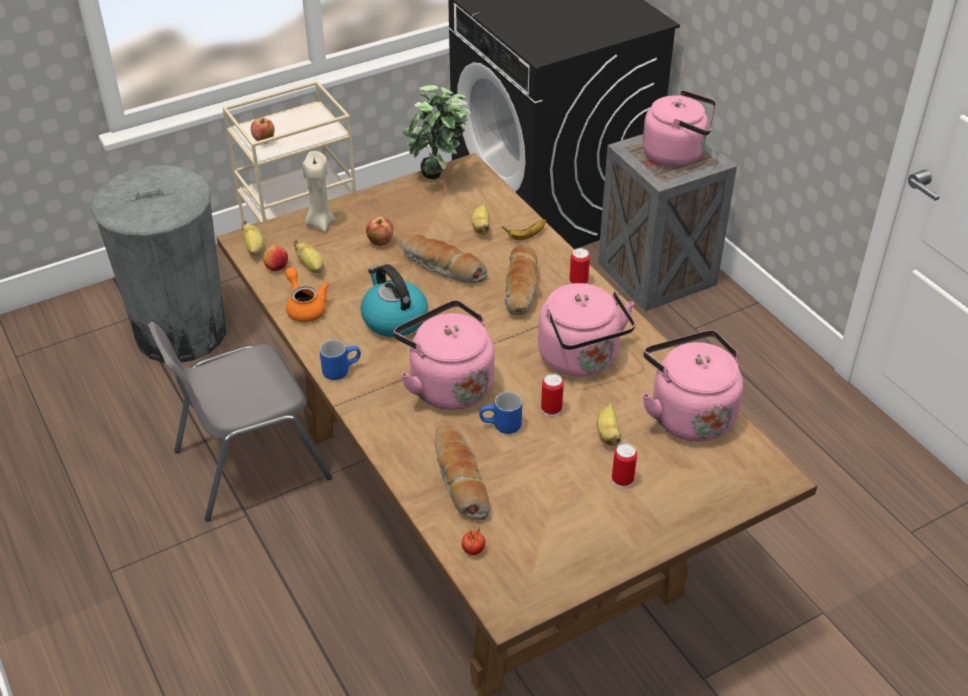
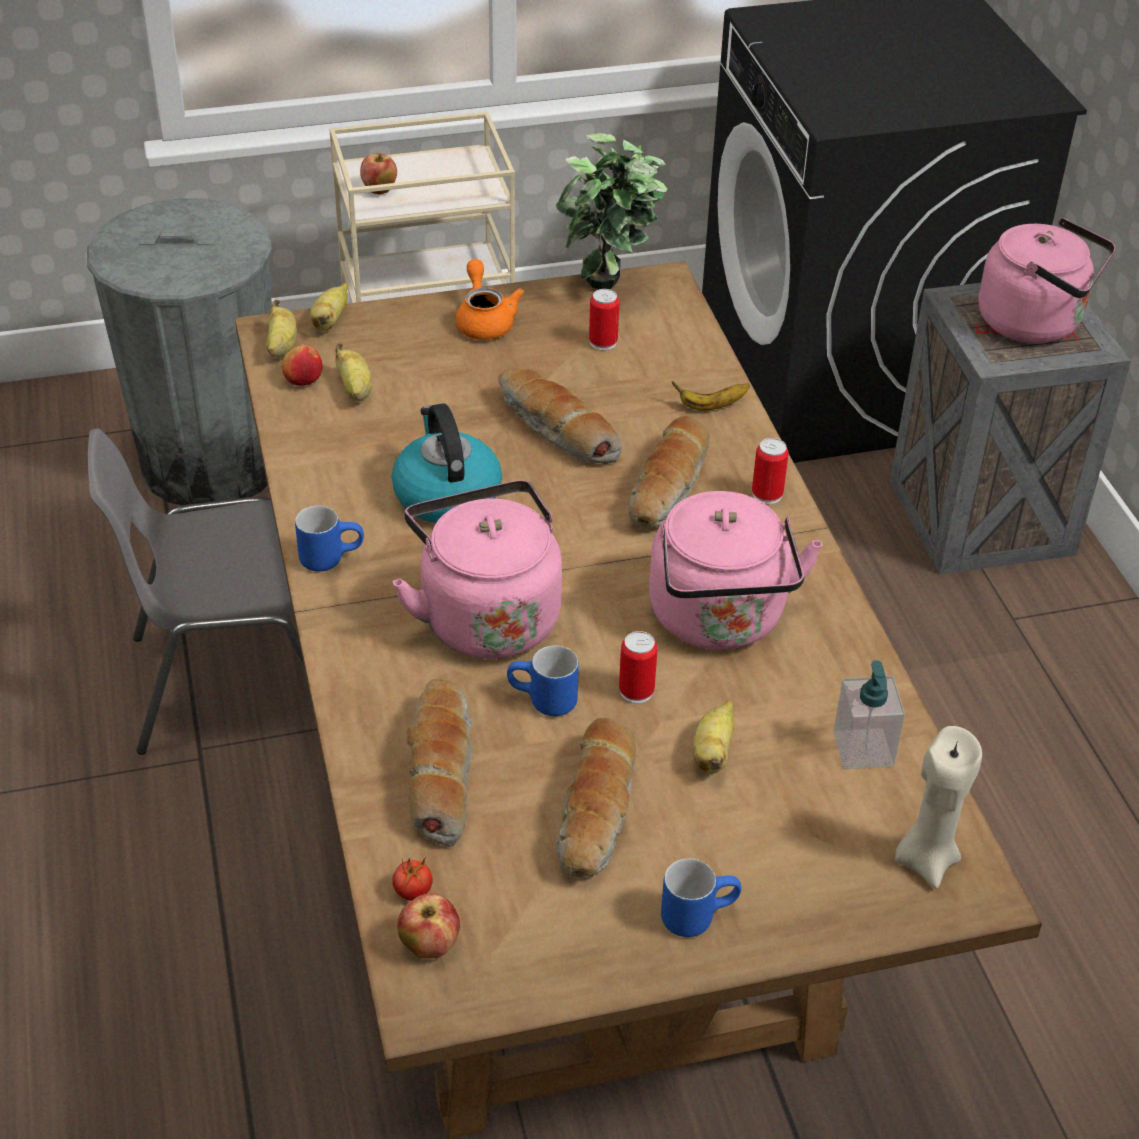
camera: 15 degrees right, 0 degrees up
orange teapot [285,267,329,322] -> orange teapot moved to [456,259,524,340]
beige candle [303,151,335,232] -> beige candle moved to [895,726,982,888]
apple [366,216,393,246] -> apple moved to [397,893,460,959]
banana [472,203,490,235] -> banana moved to [310,283,348,331]
can [612,443,637,488] -> can moved to [589,289,619,351]
pink kettle [642,330,743,441] -> soap dispenser [834,660,905,769]
none -> bread [556,718,636,877]
none -> blue mug [661,859,741,937]

